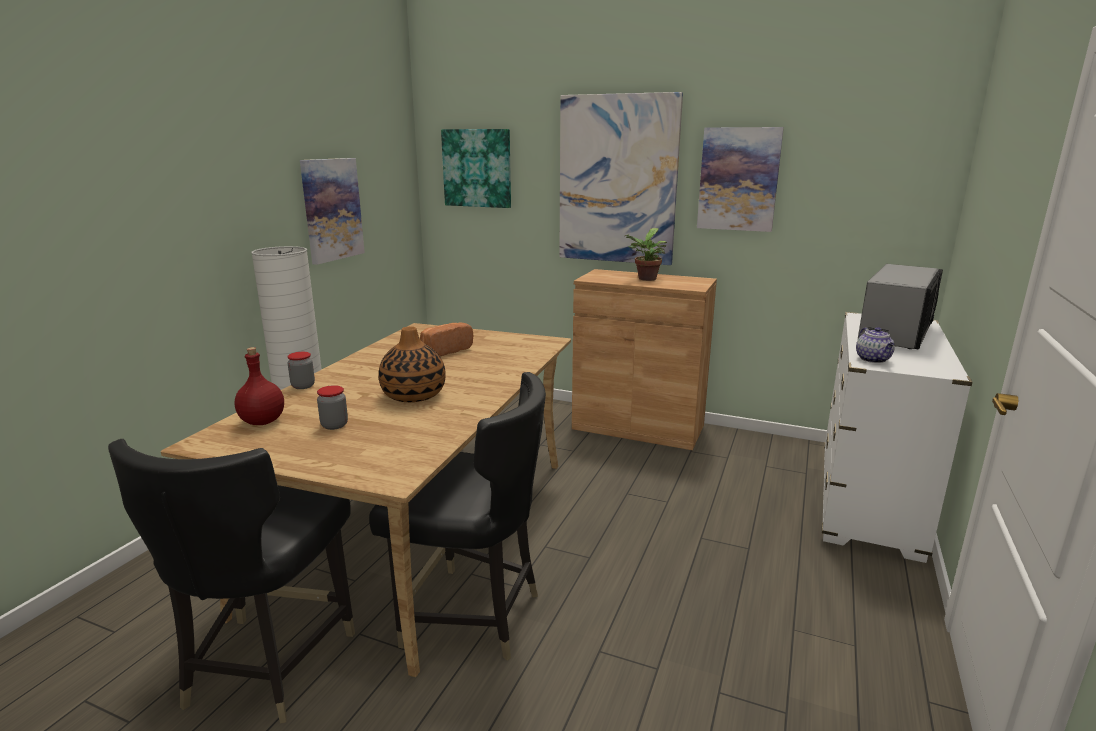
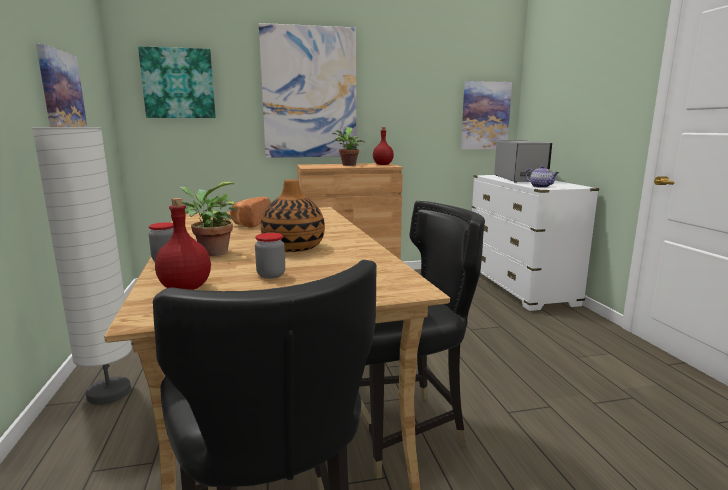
camera: 35 degrees left, 5 degrees down
picture [697,127,784,232] -> picture moved to [461,81,512,149]
none -> potted plant [180,182,238,256]
none -> red bottle [373,127,394,165]

